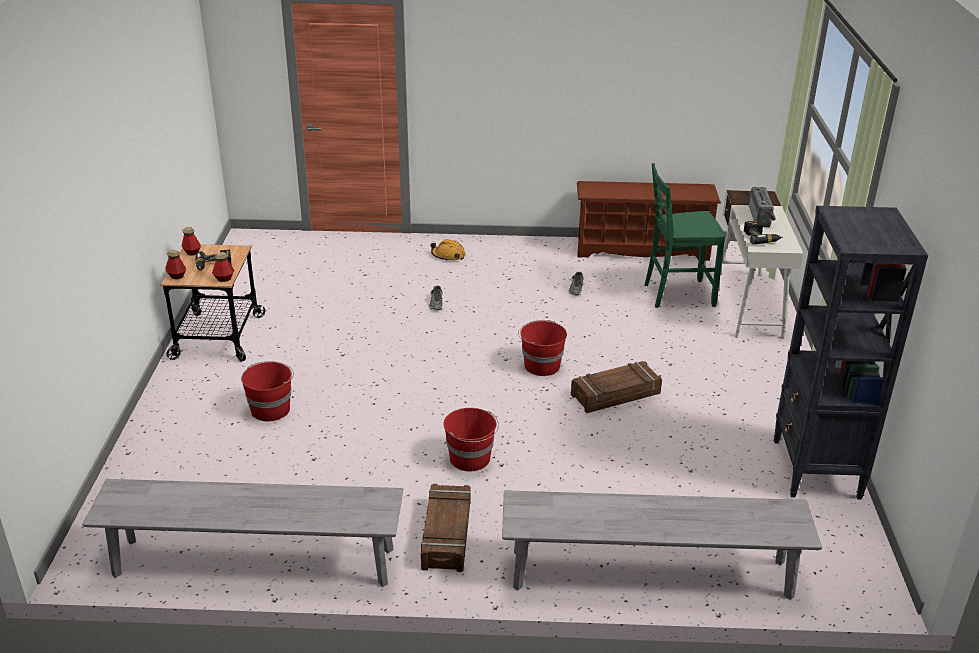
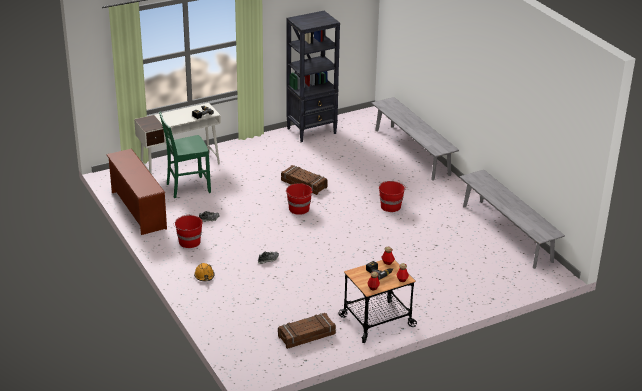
camera: 120 degrees left, 0 degrees up
red bucket [241,361,294,421] -> red bucket moved to [174,214,203,248]
crate [421,484,471,572] -> crate moved to [278,313,336,349]
green chair [645,163,725,308] -> green chair turned 105 degrees clockwise [159,111,211,198]
radio [749,187,776,227] -> none

